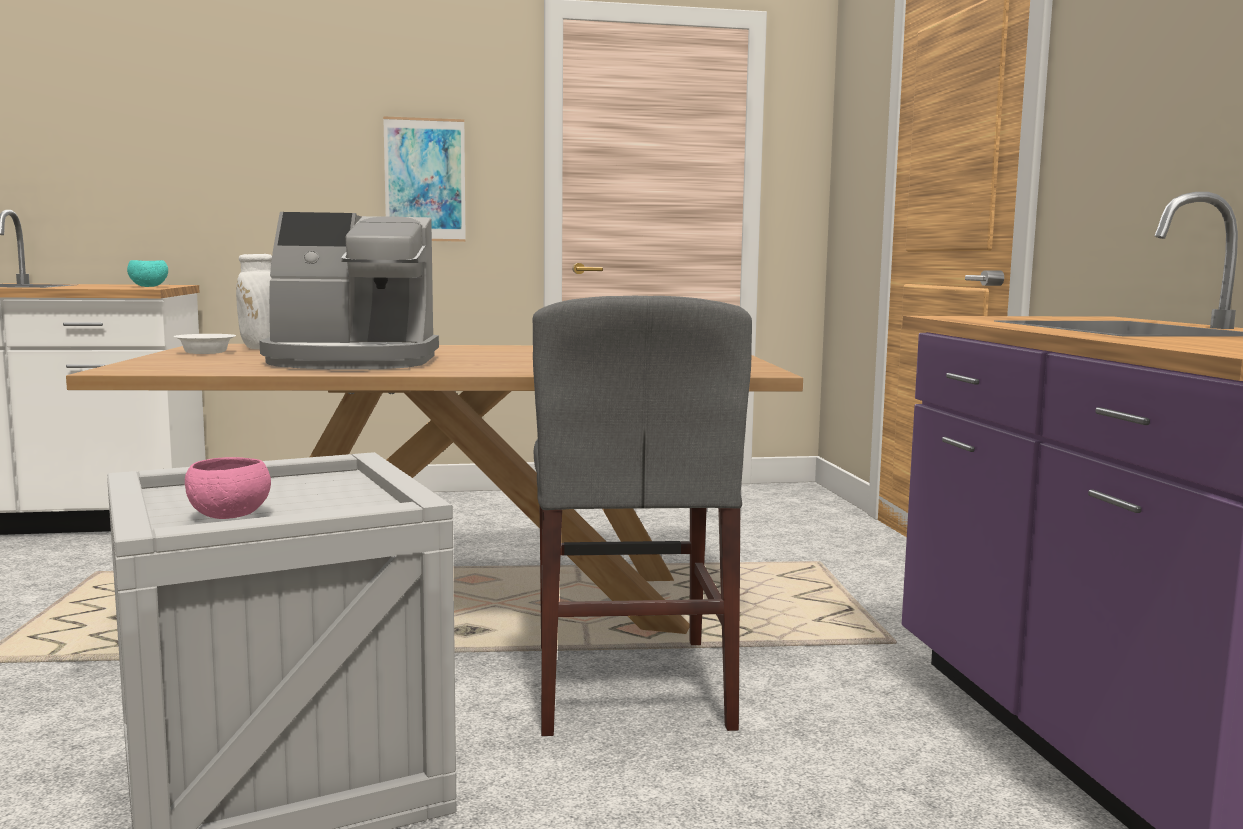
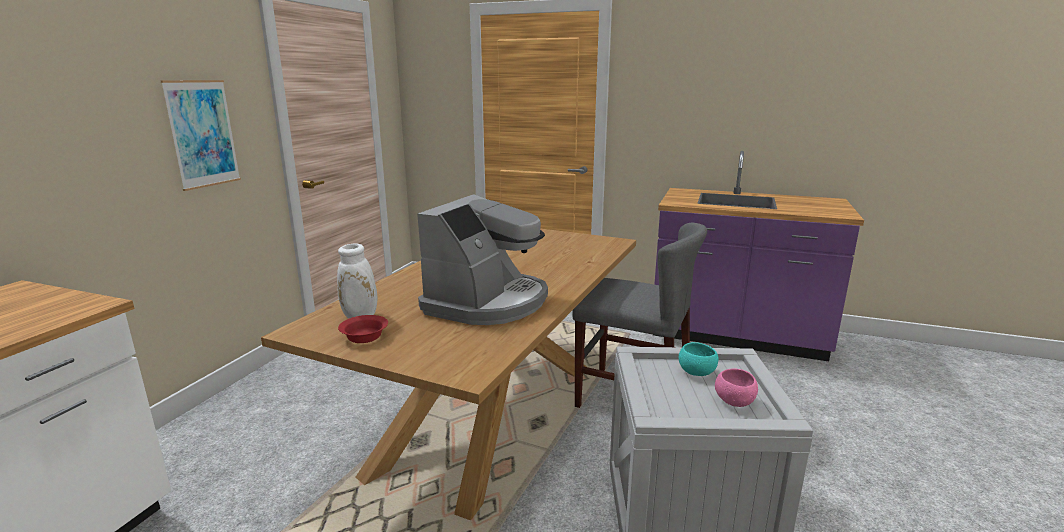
camera: 60 degrees left, 10 degrees up
turquoise bowl [127,260,168,287] -> turquoise bowl moved to [679,342,719,376]
white bowl [173,334,236,354] -> red bowl [338,315,388,343]

